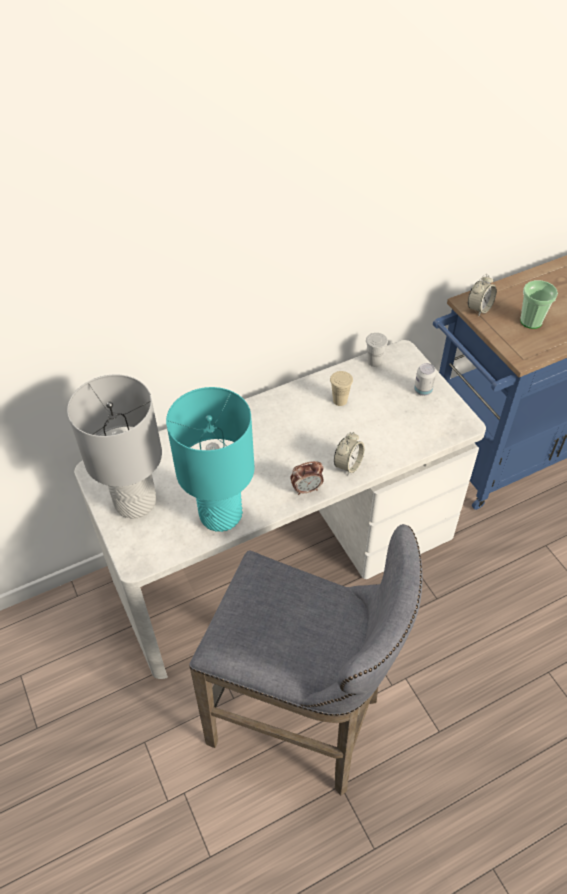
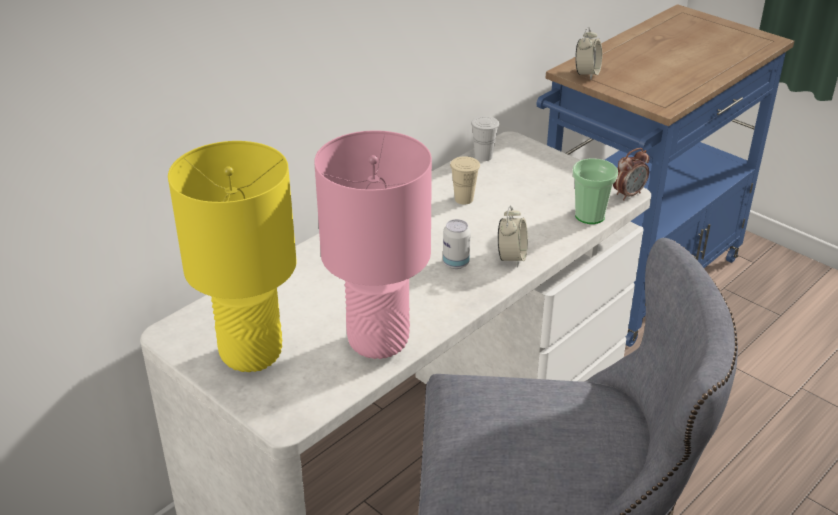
camera: 20 degrees left, 15 degrees down
grey table lamp [67,374,162,519] -> yellow table lamp [168,141,297,372]
turquoise table lamp [166,387,254,532] -> pink table lamp [314,131,432,359]
alarm clock [290,461,324,495] -> alarm clock moved to [613,148,650,201]
can [414,363,436,396] -> can moved to [443,219,471,269]
cup [520,280,558,329] -> cup moved to [573,158,618,224]

